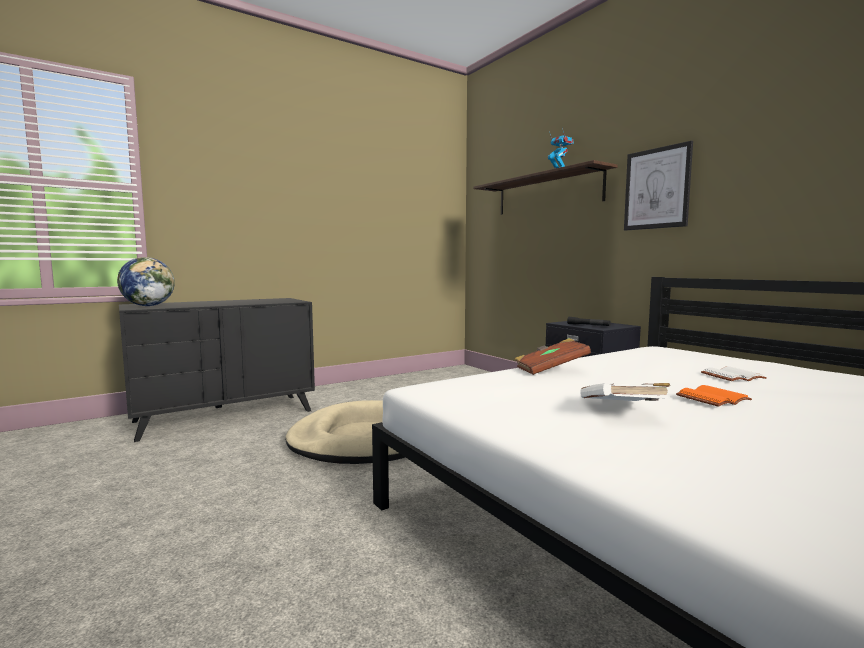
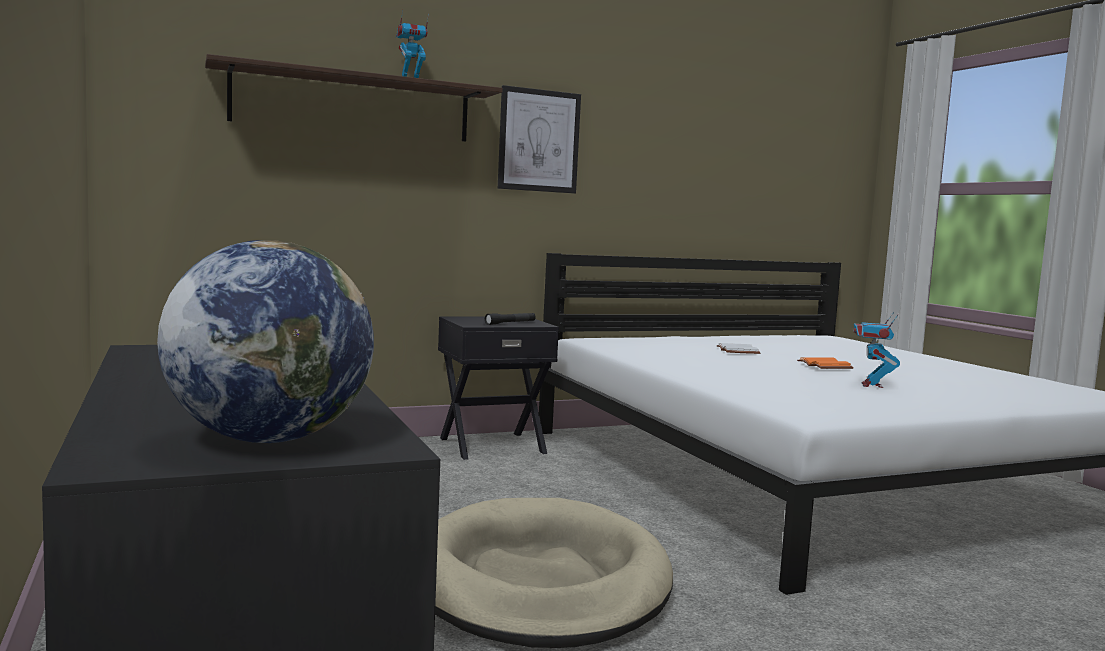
camera: 80 degrees left, 0 degrees up
brown book [514,338,591,375] -> none
white book [580,383,671,401] -> toy robot [853,312,900,388]

